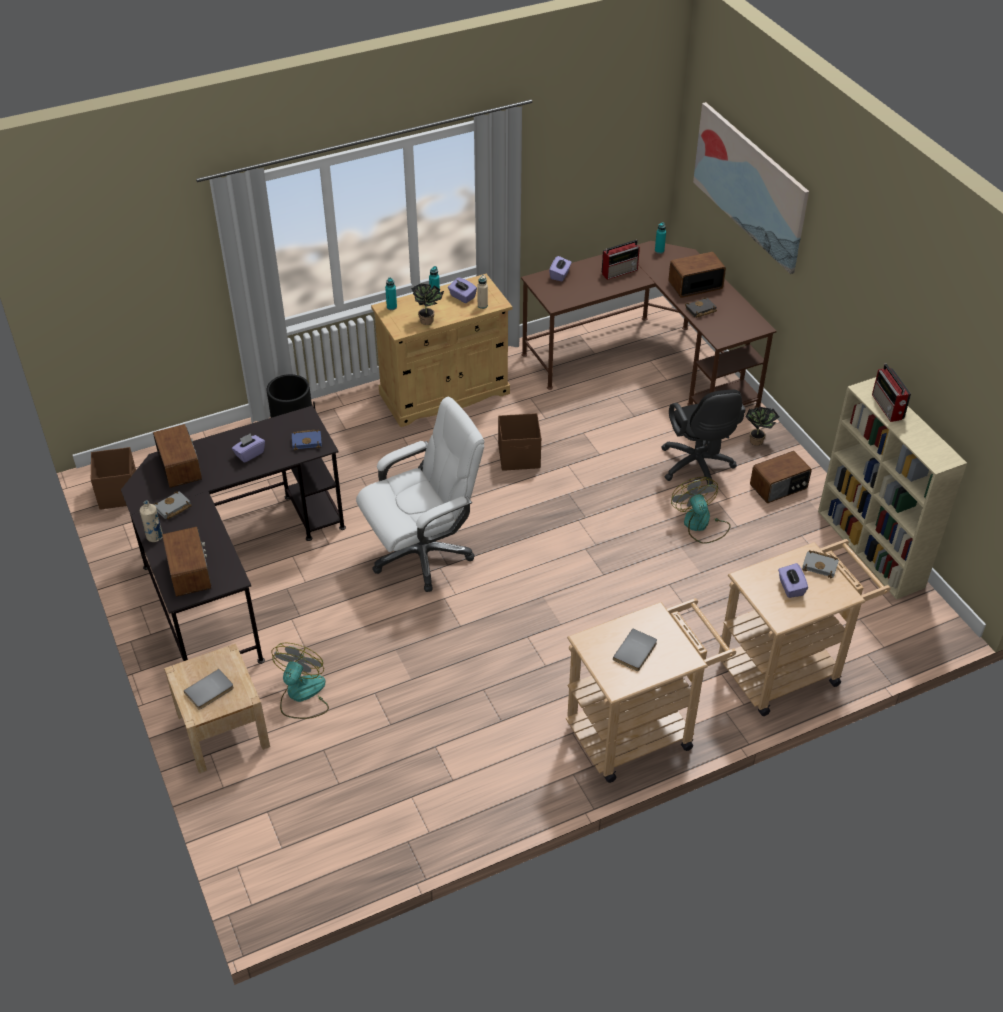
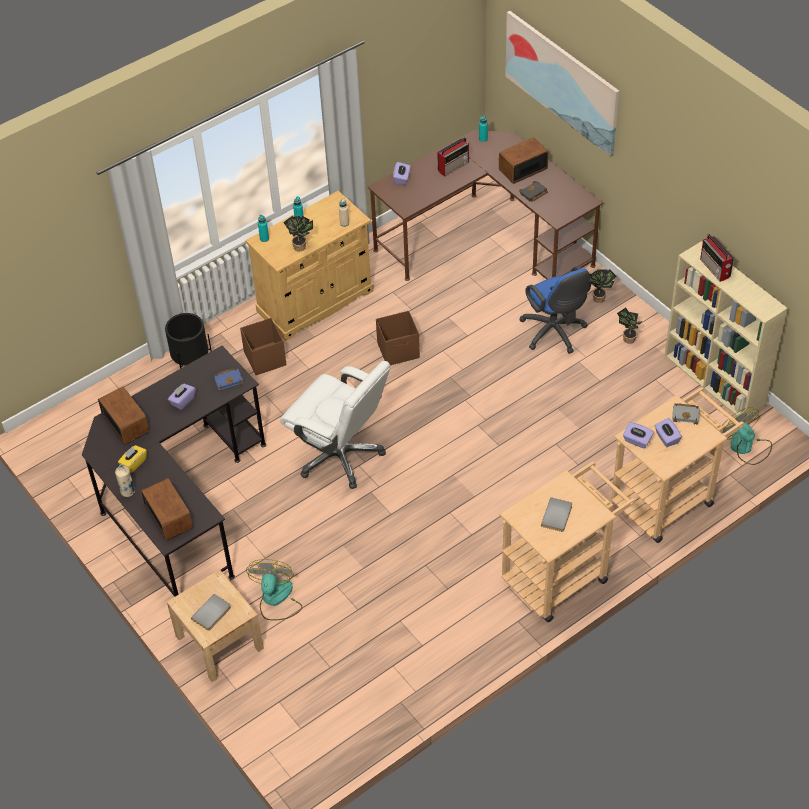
camera: 10 degrees left, 5 degrees up
brown storage box [91,447,136,510] -> brown storage box moved to [240,318,286,375]
grey book [153,491,191,519] -> yellow tissue box [118,445,147,473]
white office chair [356,397,485,592] -> white office chair turned 75 degrees clockwise [280,361,390,489]
purple tissue box [448,277,477,303] -> purple tissue box moved to [623,422,654,448]
black office chair [661,390,746,485] -> blue office chair [520,266,592,354]
fan [671,477,731,544] -> fan moved to [722,407,772,465]
radio [750,451,812,503] -> potted plant [617,308,642,344]

